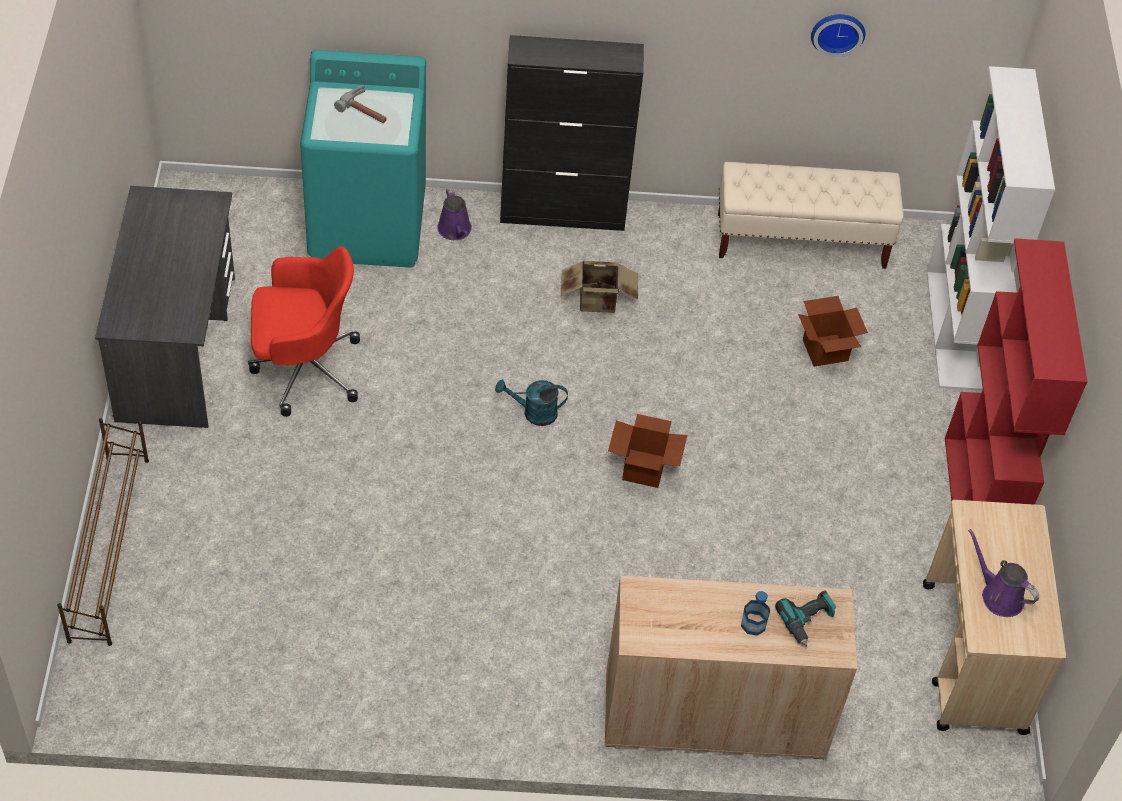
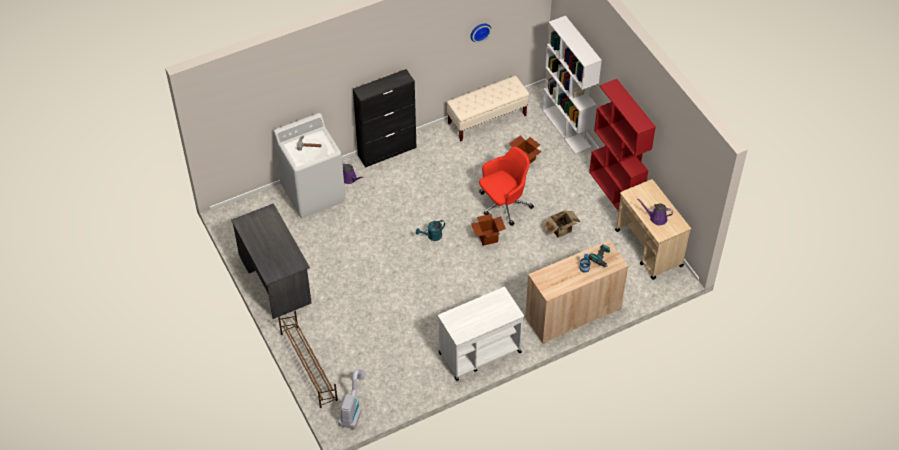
camera: 25 degrees left, 0 degrees up
red office chair [248,246,360,417] -> red office chair moved to [479,147,534,226]
turquoise washing machine [300,50,426,268] -> white washing machine [273,113,346,218]
cardboard box [561,261,638,313] -> cardboard box moved to [543,211,580,238]
none -> vacuum cleaner [338,369,366,429]
none -> white cart [438,287,524,381]

